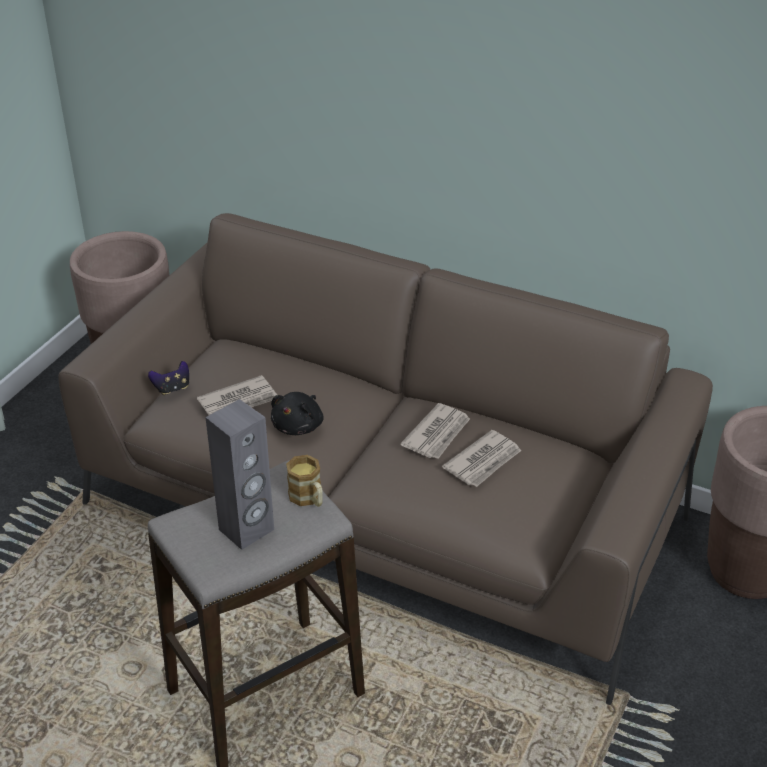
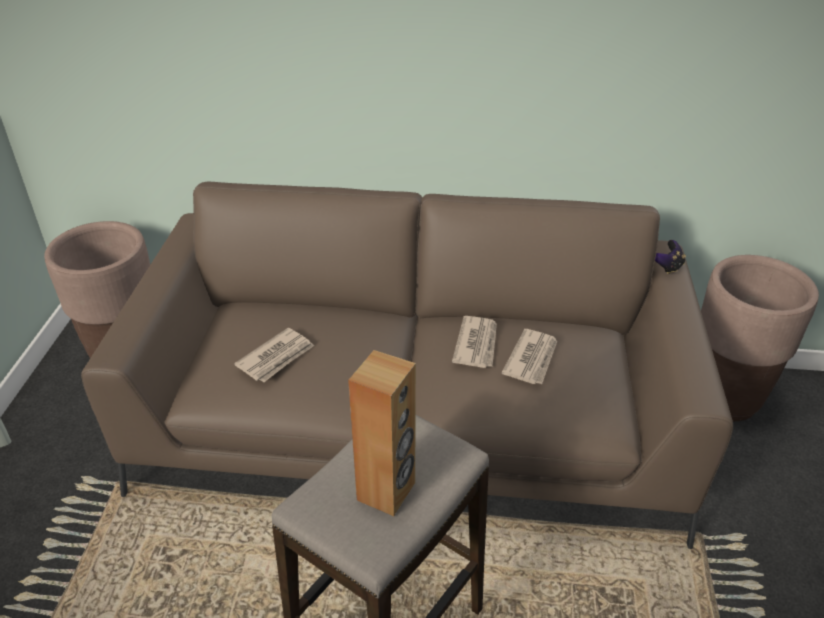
camera: 20 degrees left, 0 degrees up
game controller [148,361,189,395] -> game controller moved to [655,240,686,274]
grey speaker [205,399,274,550] -> brown speaker [348,350,416,516]
black plush toy [271,392,324,435] -> none
mug [286,455,323,507] -> none

